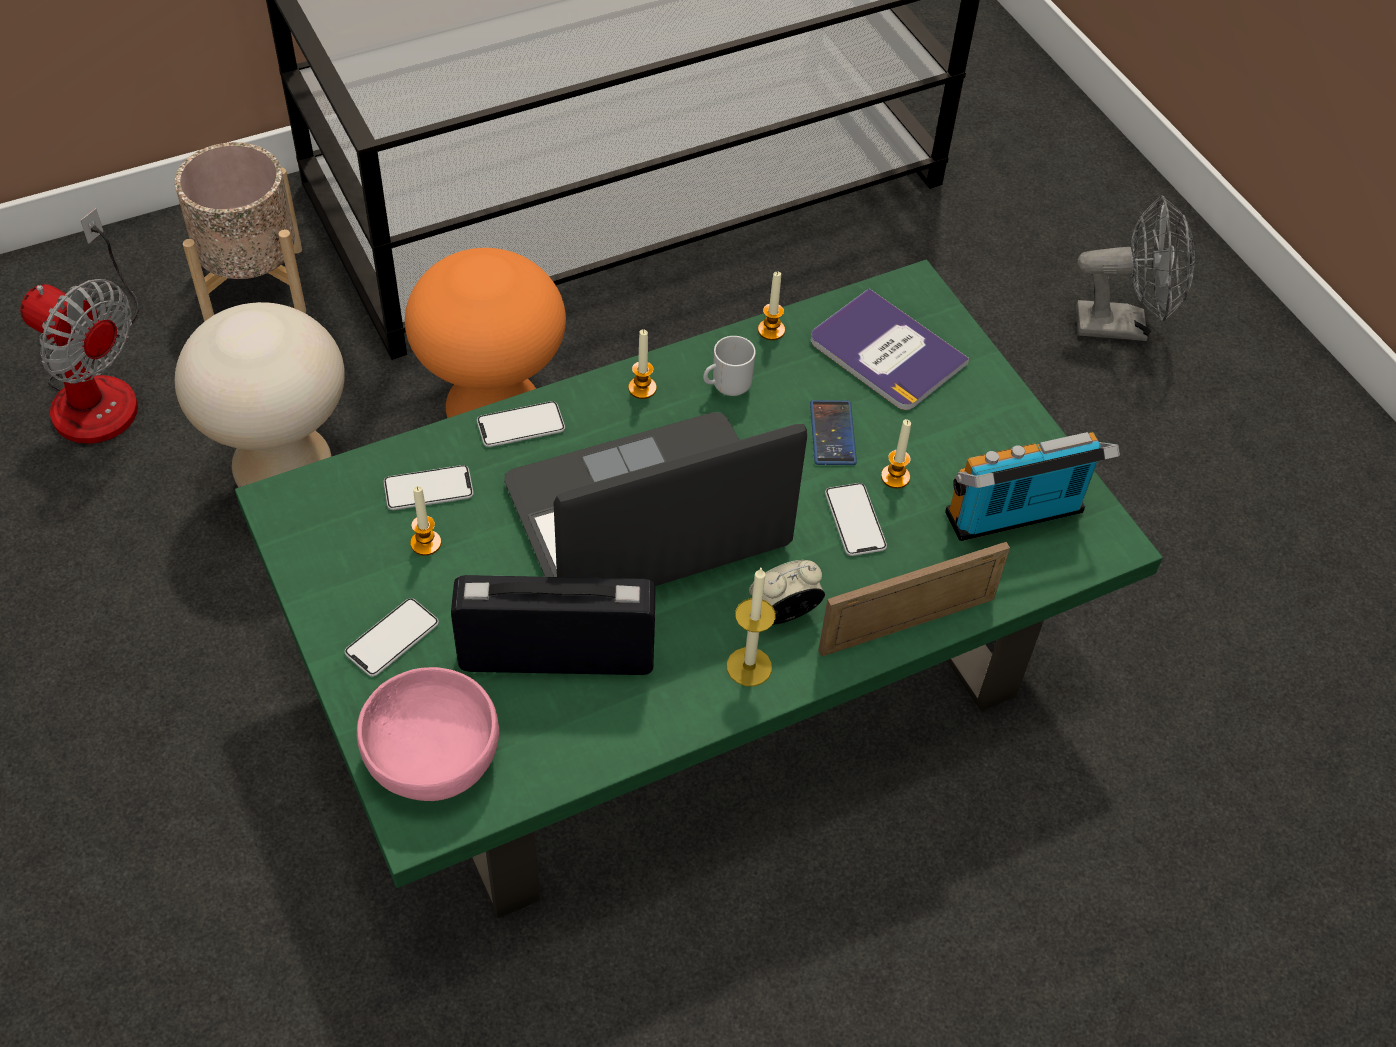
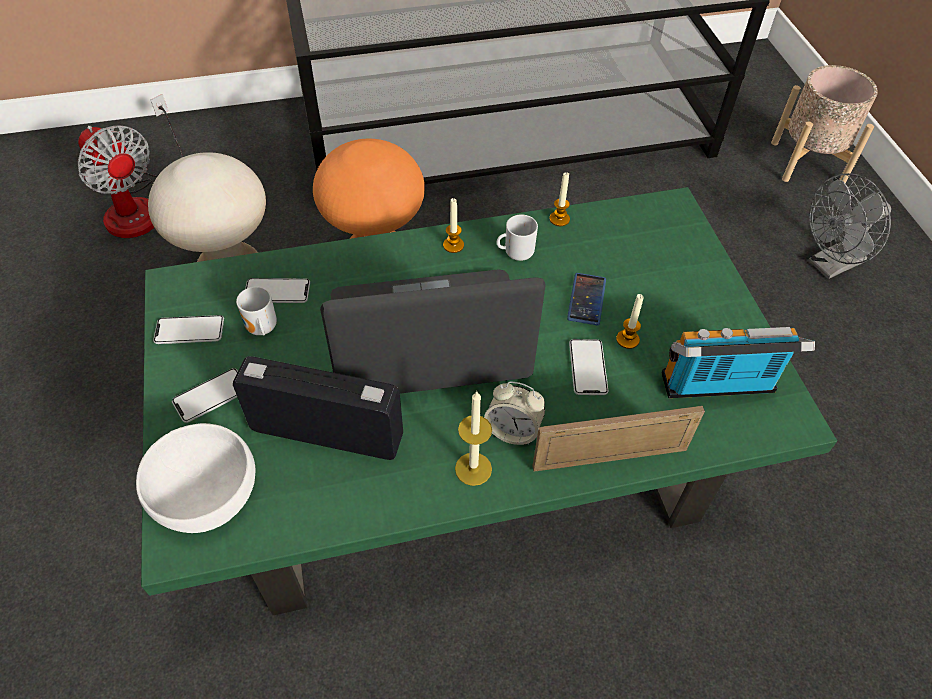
camera: 15 degrees right, 0 degrees up
beige planter [175,142,306,322] -> beige planter moved to [771,65,878,183]
pink bowl [357,667,499,801] -> white bowl [136,423,255,533]
candle [410,486,441,556] -> mug [236,287,277,336]
phone [477,401,565,447] -> phone moved to [153,315,224,344]
alarm clock [749,560,825,625] -> alarm clock turned 150 degrees counterclockwise [484,381,545,445]
book [811,288,969,410] -> none
grey fan [1076,195,1195,341] -> grey fan turned 135 degrees clockwise [808,173,891,279]

